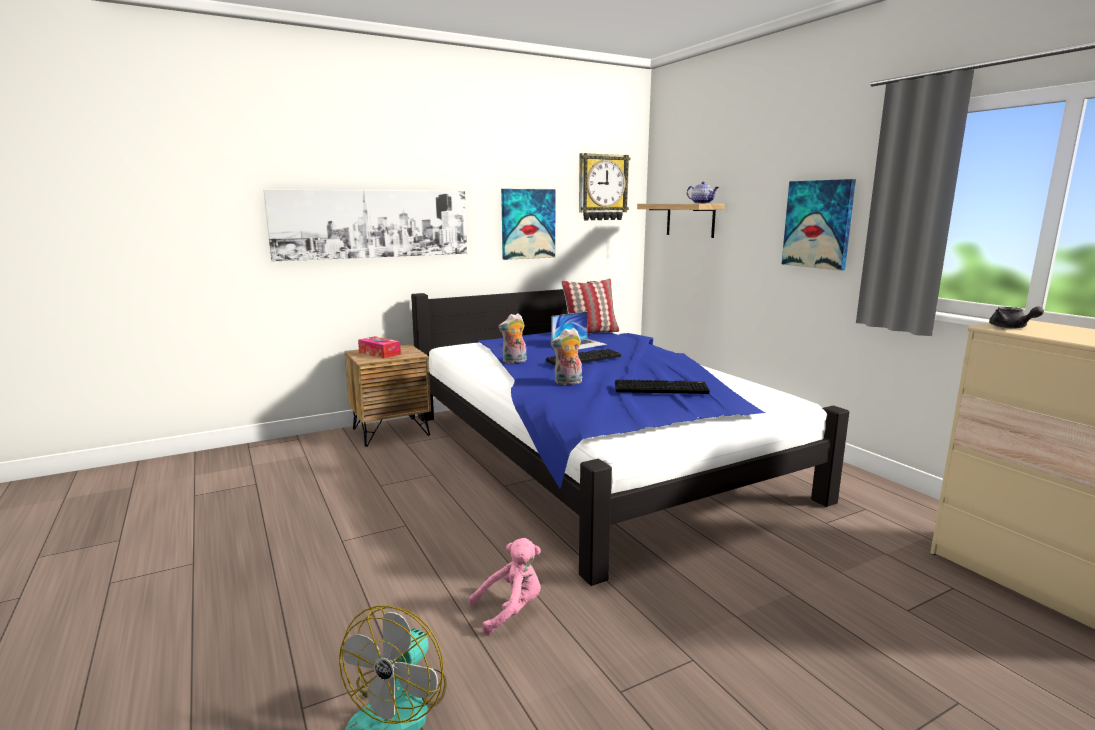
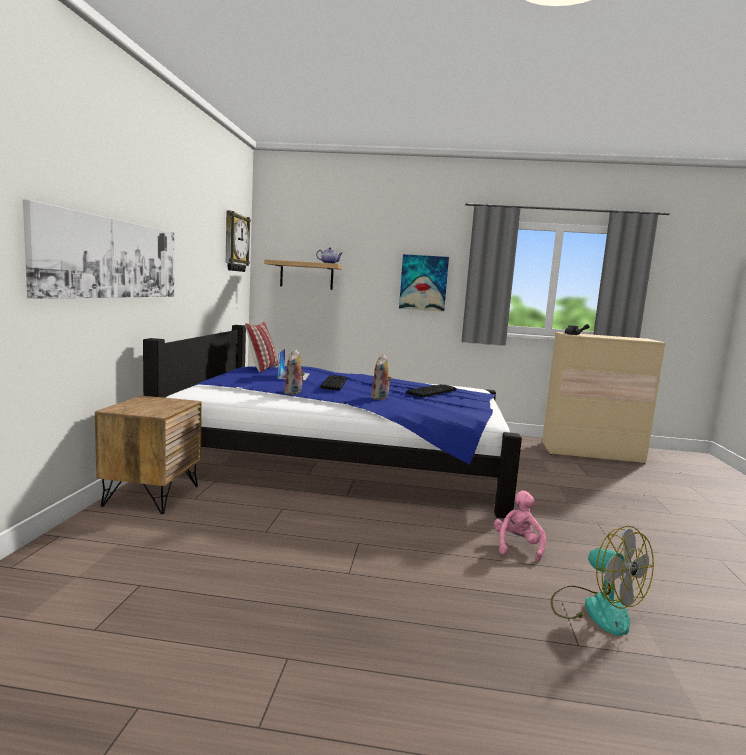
camera: 55 degrees left, 5 degrees down
tissue box [358,336,401,359] -> none
picture [501,189,555,260] -> none

